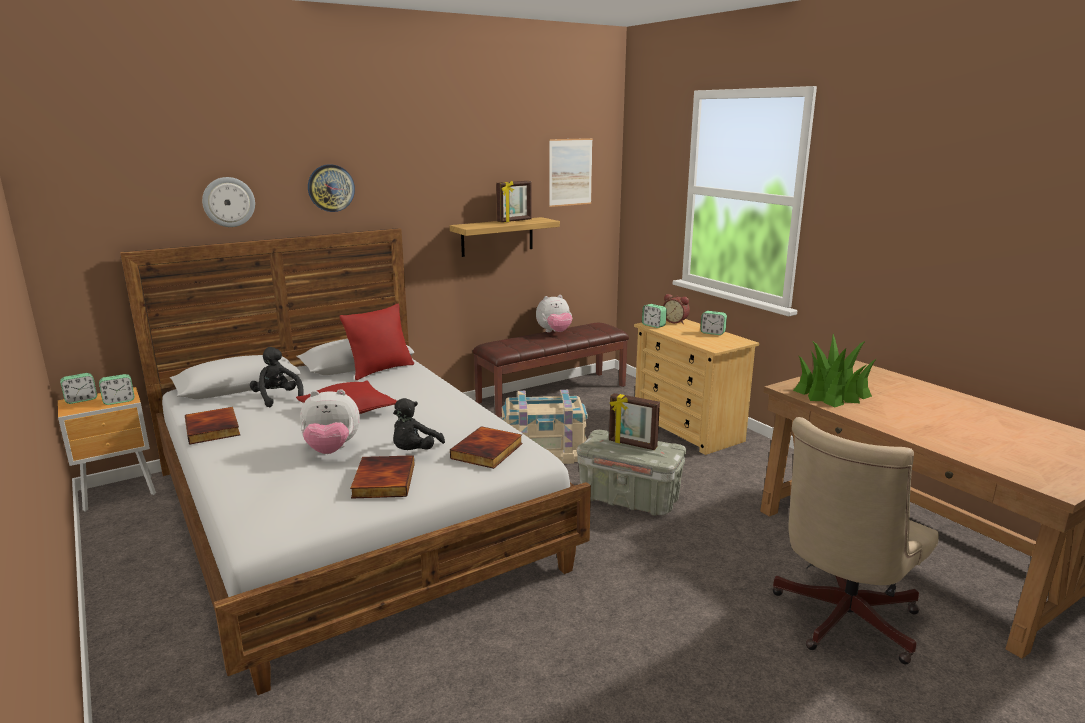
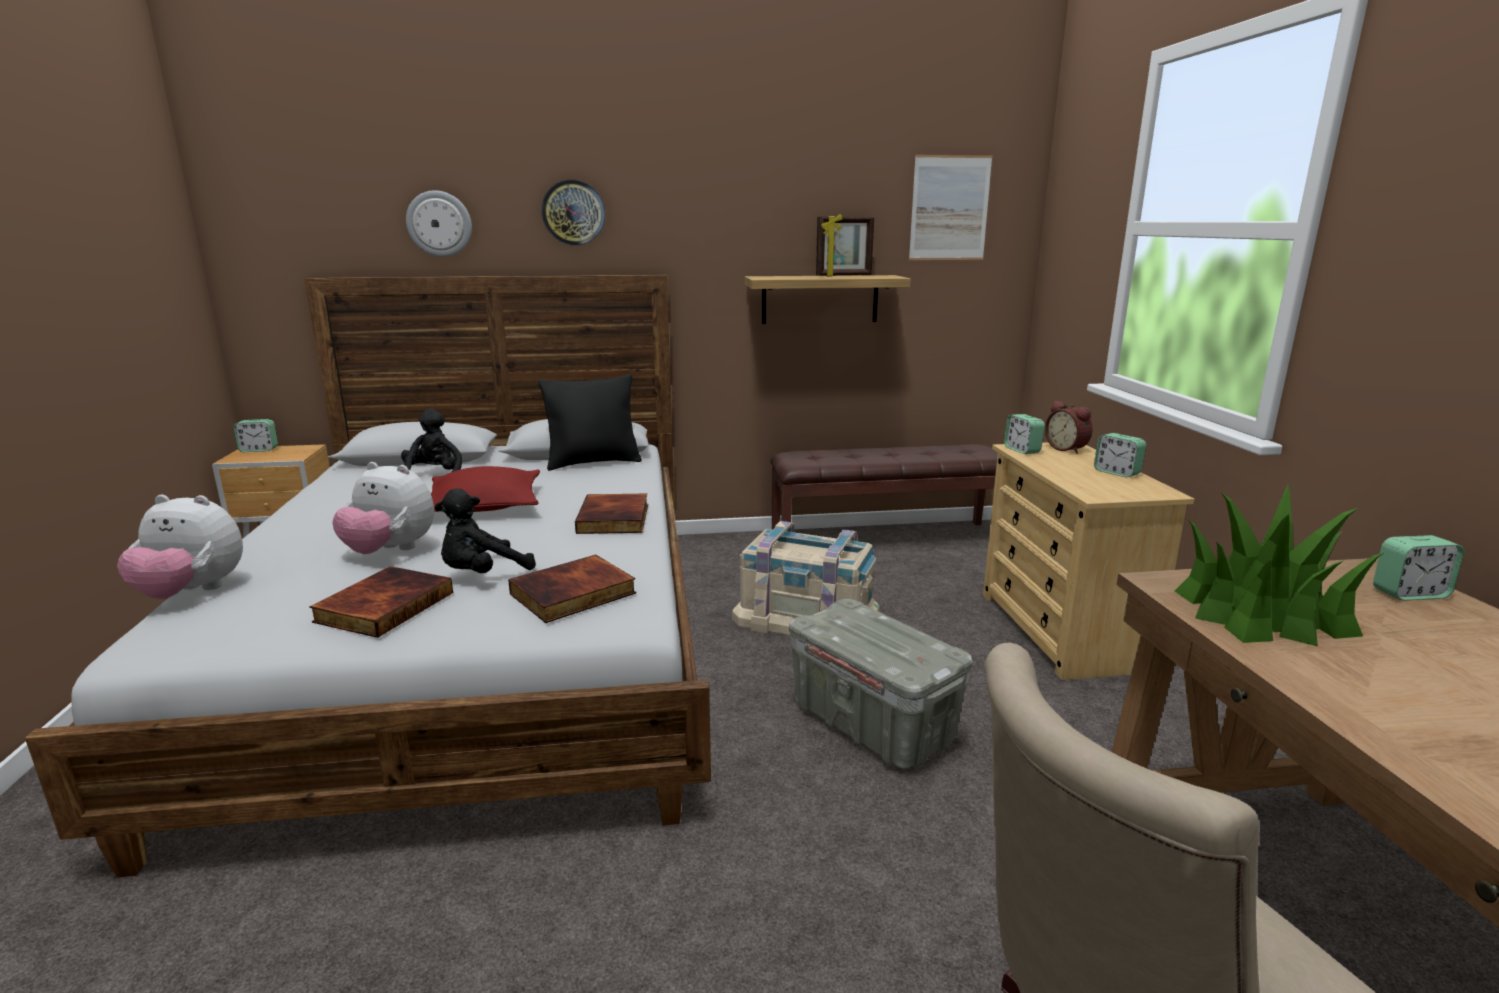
camera: 25 degrees right, 0 degrees up
alarm clock [99,374,134,405] -> alarm clock moved to [1373,535,1464,601]
book [185,407,240,445] -> book moved to [575,494,648,534]
red pillow [340,303,414,380] -> black pillow [538,374,642,471]
plush toy [536,295,572,332] -> plush toy moved to [117,495,243,599]
picture frame [609,393,660,450] -> none

